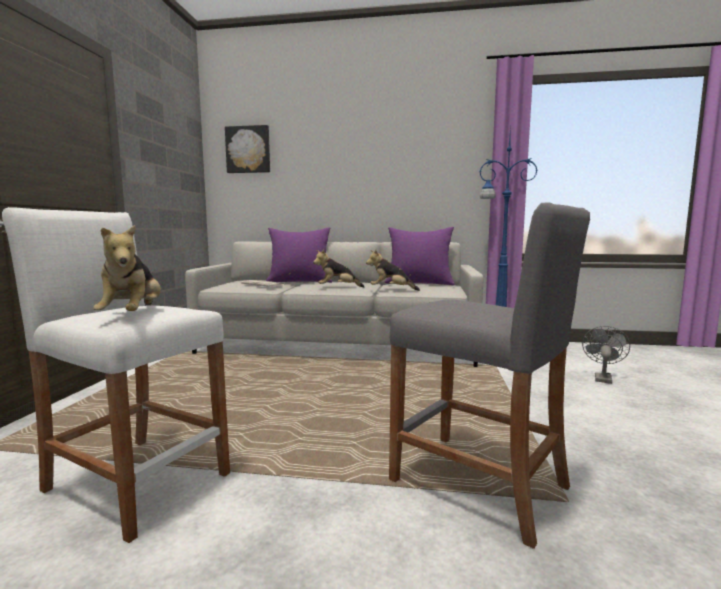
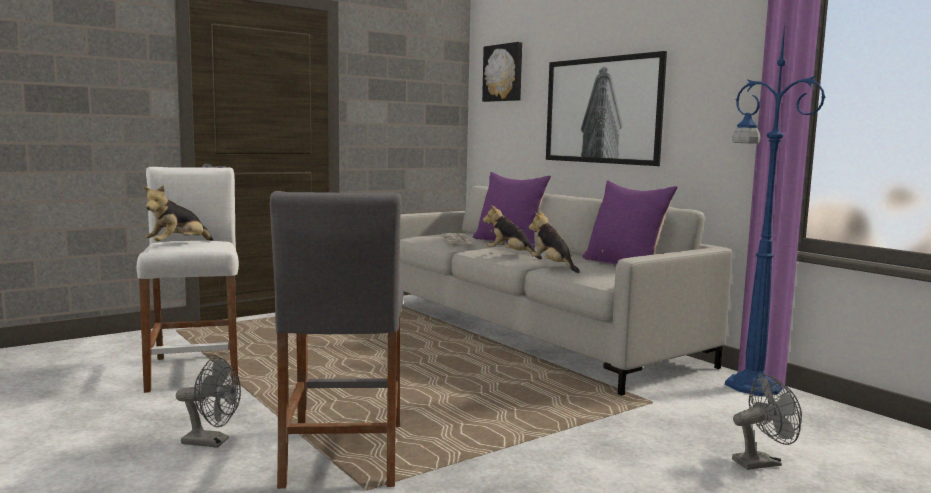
camera: 45 degrees right, 0 degrees up
none -> grey fan [176,357,241,448]
none -> picture [546,51,667,166]

